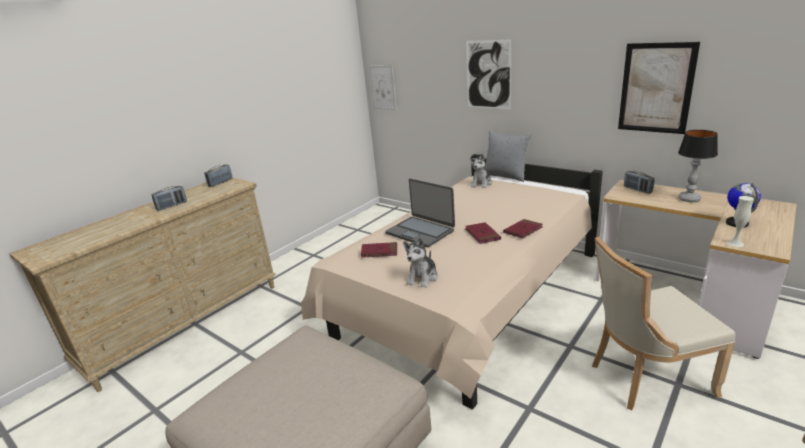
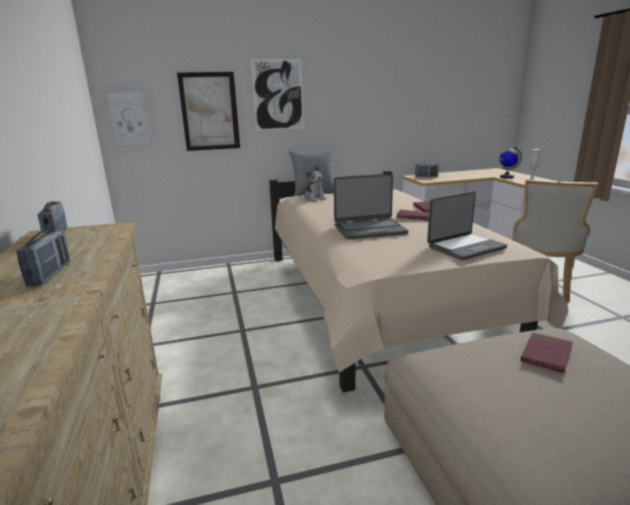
camera: 55 degrees left, 5 degrees down
red book [361,242,397,258] -> red book moved to [520,333,573,373]
plush toy [403,238,438,288] -> laptop [427,191,507,260]
picture [618,42,700,134] -> picture moved to [177,72,240,151]
table lamp [678,130,718,202] -> none

